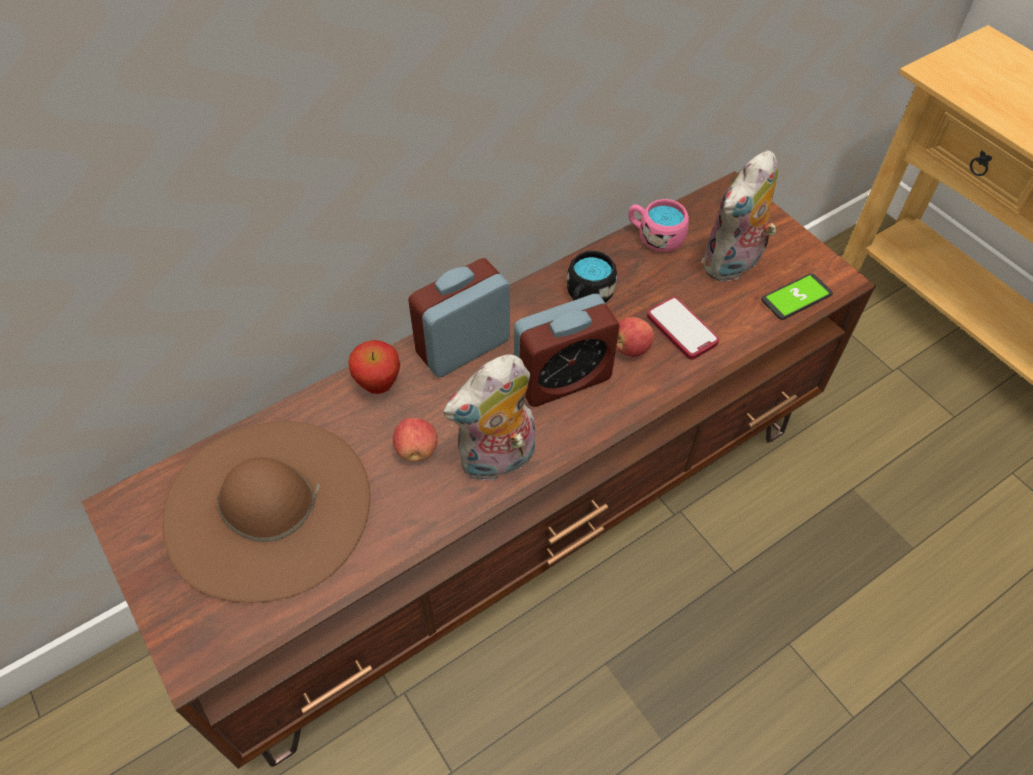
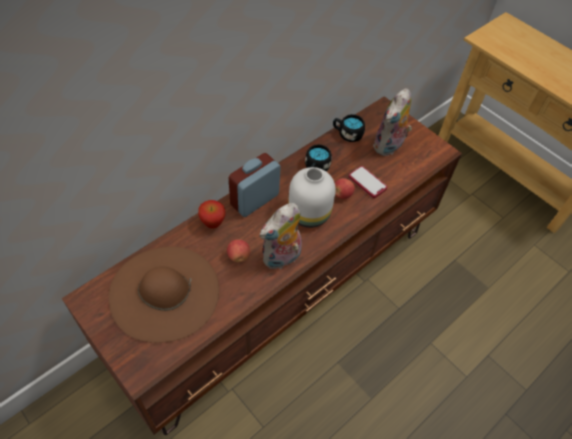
camera: 10 degrees left, 0 degrees up
alarm clock [514,294,619,407] -> white vase [288,167,336,228]
pink mug [628,199,689,252] -> black mug [333,114,365,142]
phone [761,273,833,320] -> none

